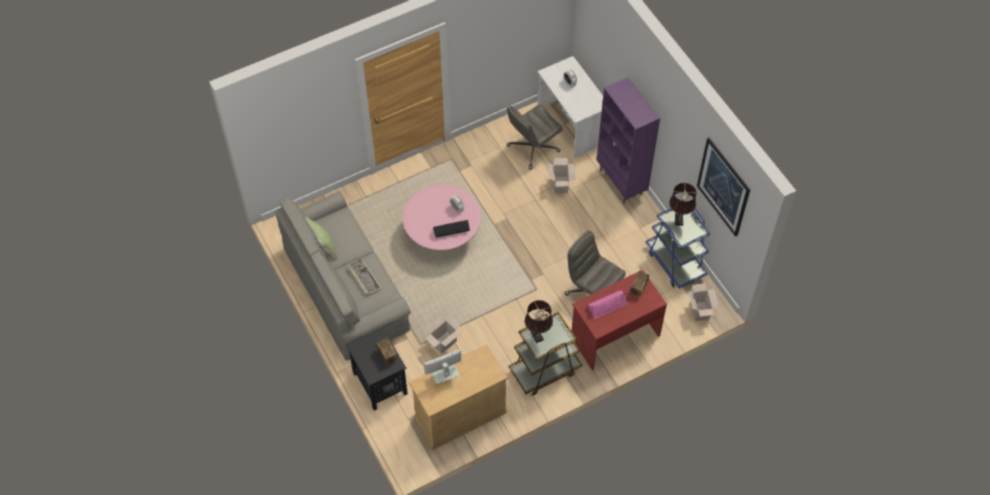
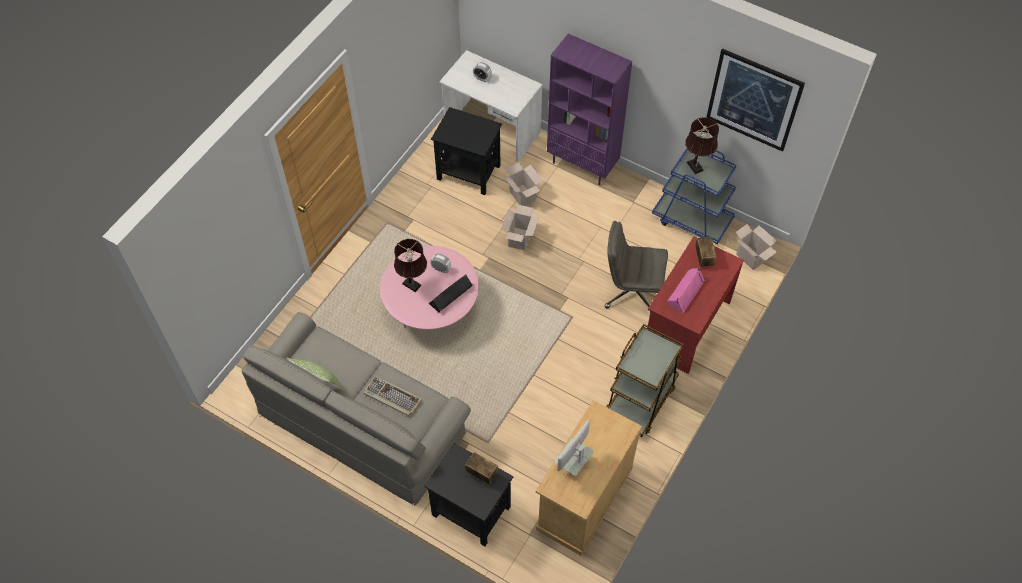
camera: 30 degrees left, 0 degrees up
cardboard box [425,315,461,354] -> cardboard box moved to [502,205,539,251]
grey office chair [507,105,563,170] -> black side table [431,107,502,195]
brown table lamp [525,300,553,343] -> brown table lamp moved to [394,239,427,292]

